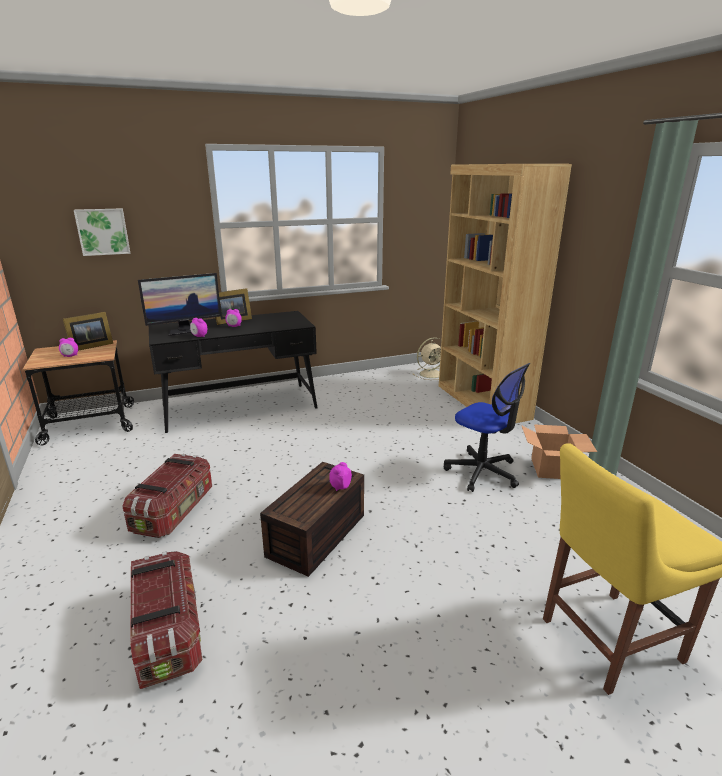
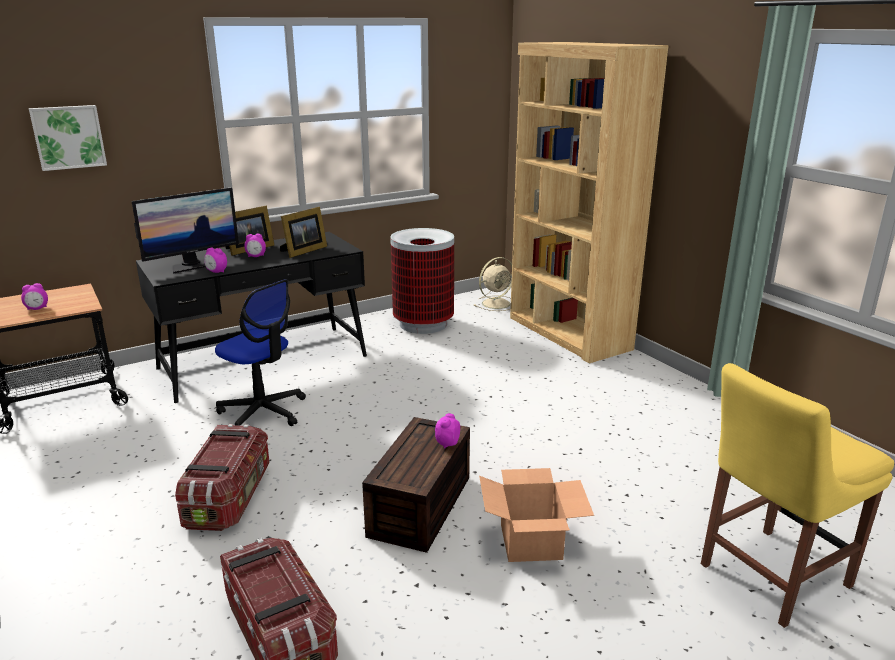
camera: 10 degrees left, 0 degrees up
picture frame [63,312,114,351] -> picture frame moved to [280,207,327,258]
office chair [444,363,530,492] -> office chair moved to [215,279,306,426]
cardboard box [521,424,597,479] -> cardboard box moved to [479,468,594,562]
none -> trash can [390,228,454,334]

